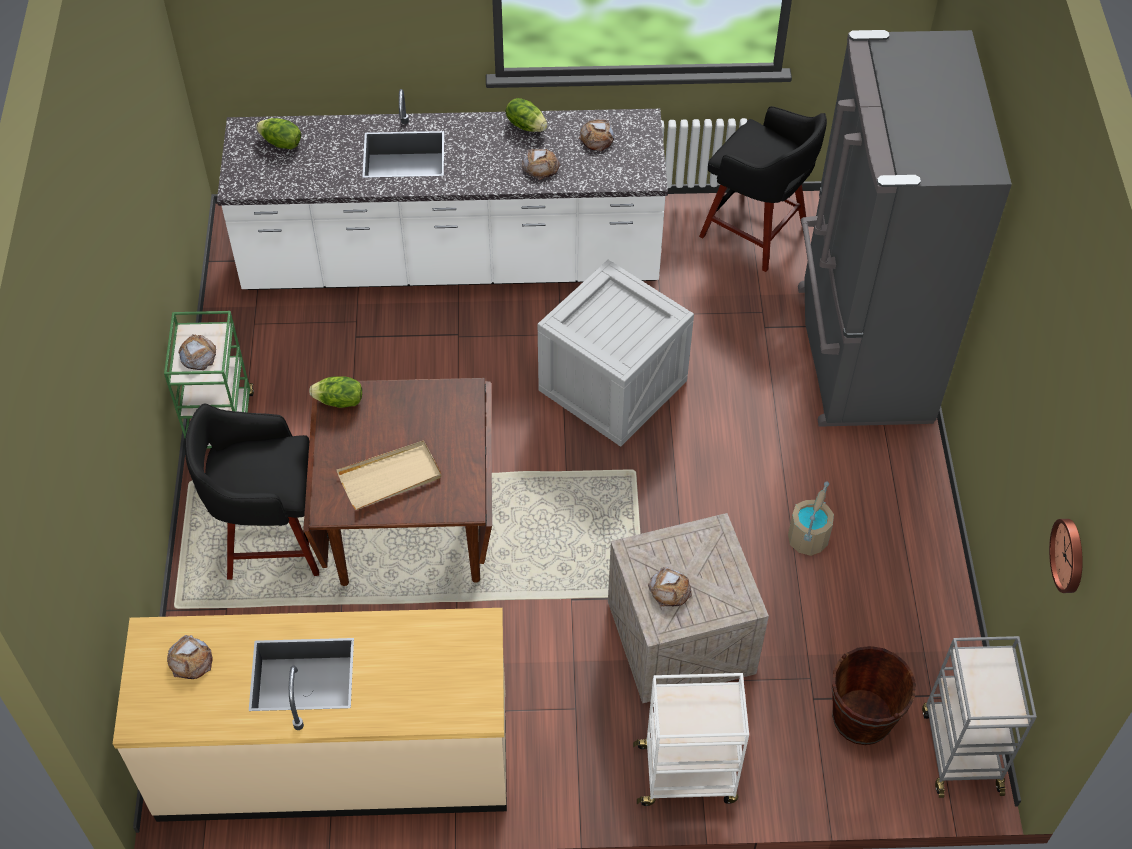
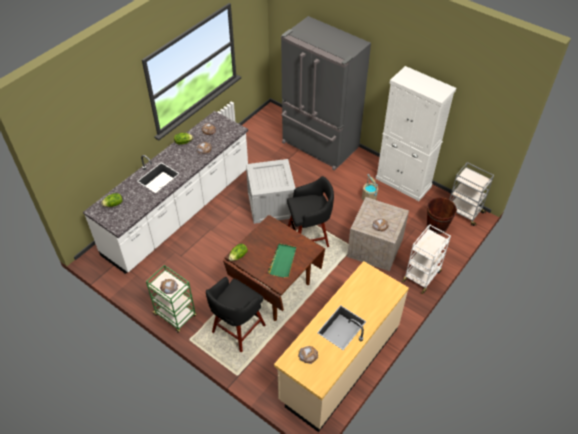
camera: 50 degrees left, 5 degrees down
beige tray [337,440,441,510] -> green tray [268,243,296,278]
black stool [699,106,827,272] -> black stool moved to [287,176,334,247]
wall clock [1049,519,1083,593] -> none
none -> white cabinet [376,66,456,201]

